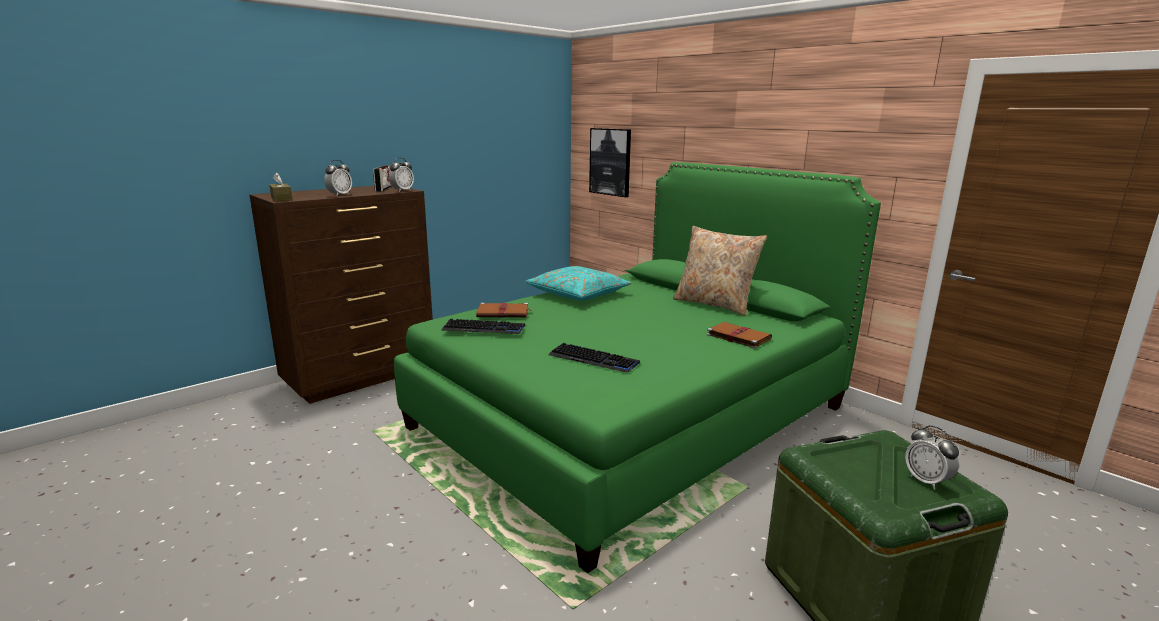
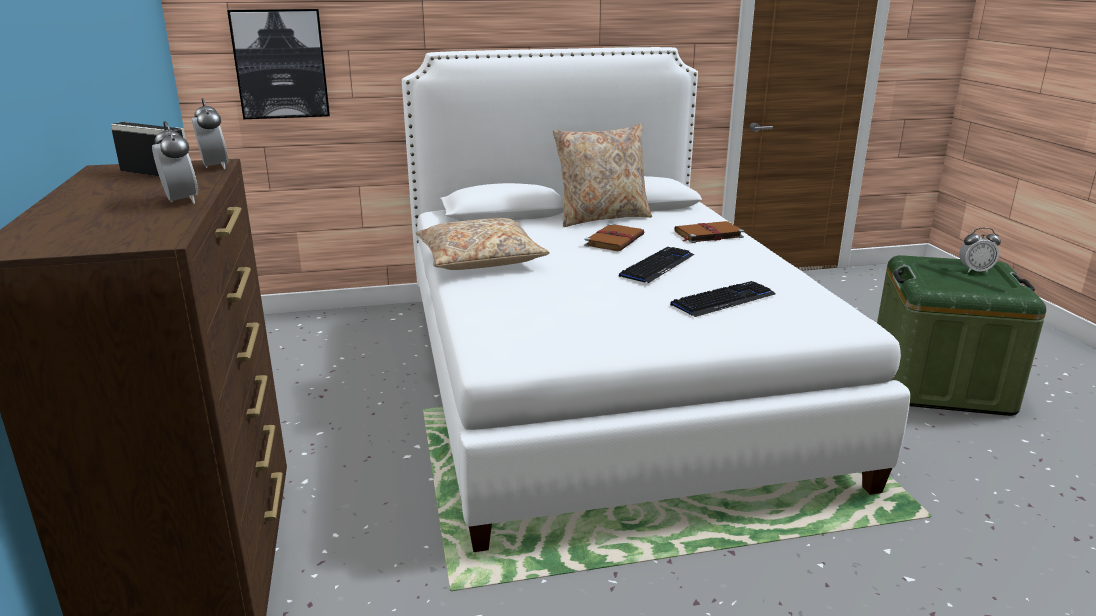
camera: 60 degrees left, 5 degrees up
brown tissue box [270,172,292,201] -> none
green bed [394,162,881,573] -> white bed [402,47,910,552]
keyboard [441,319,525,334] -> keyboard moved to [619,247,694,283]
brown book [476,303,532,318] -> brown book moved to [584,223,644,251]
turquoise pillow [525,266,632,301] -> beige pillow [416,218,550,270]

